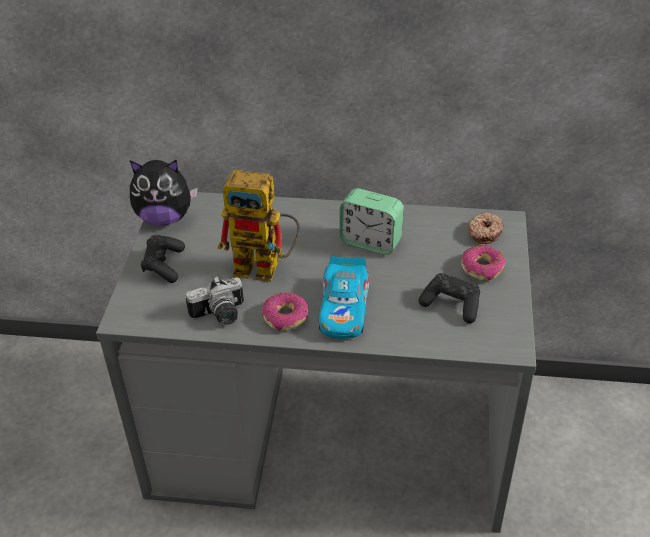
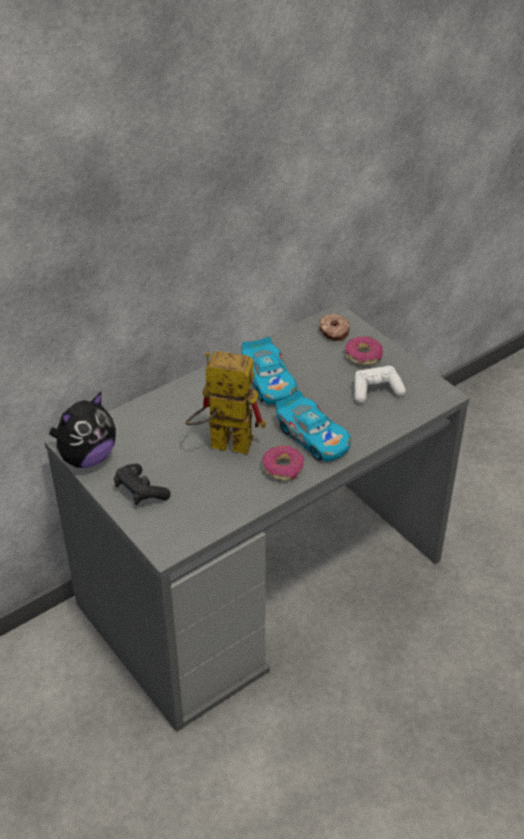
camera: 45 degrees left, 0 degrees up
camera [186,276,244,325] -> none
toy robot [218,170,300,282] -> toy robot turned 135 degrees counterclockwise [185,351,266,454]
alarm clock [340,188,404,255] -> toy car [241,337,297,405]
black game controller [419,273,480,323] -> white game controller [355,366,406,403]

